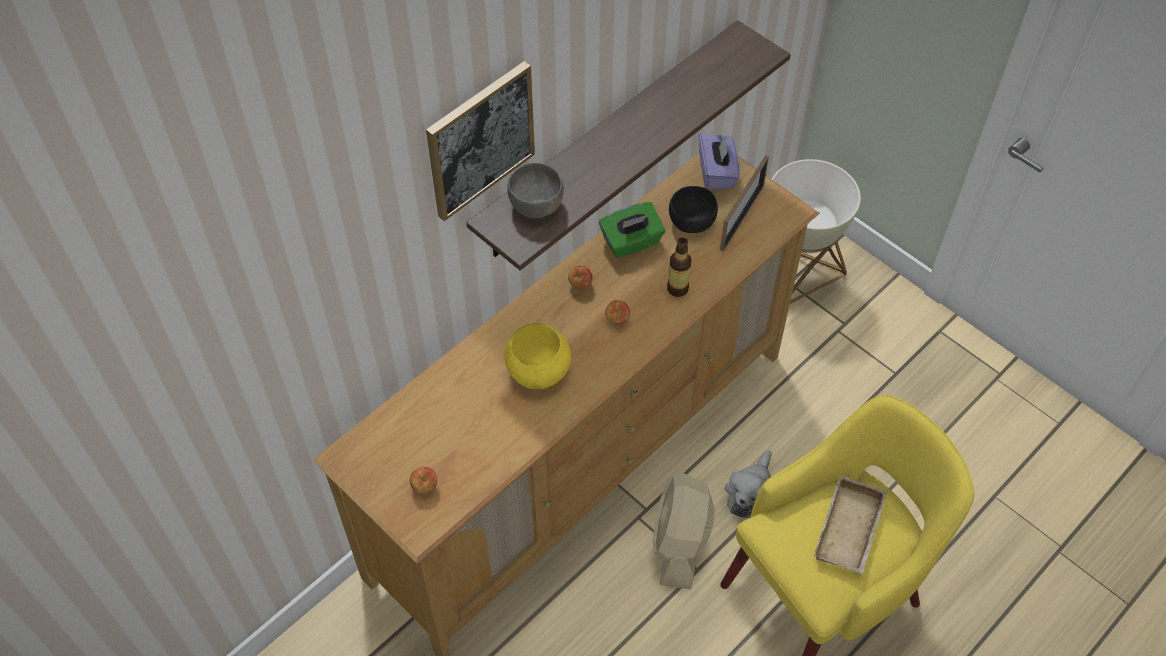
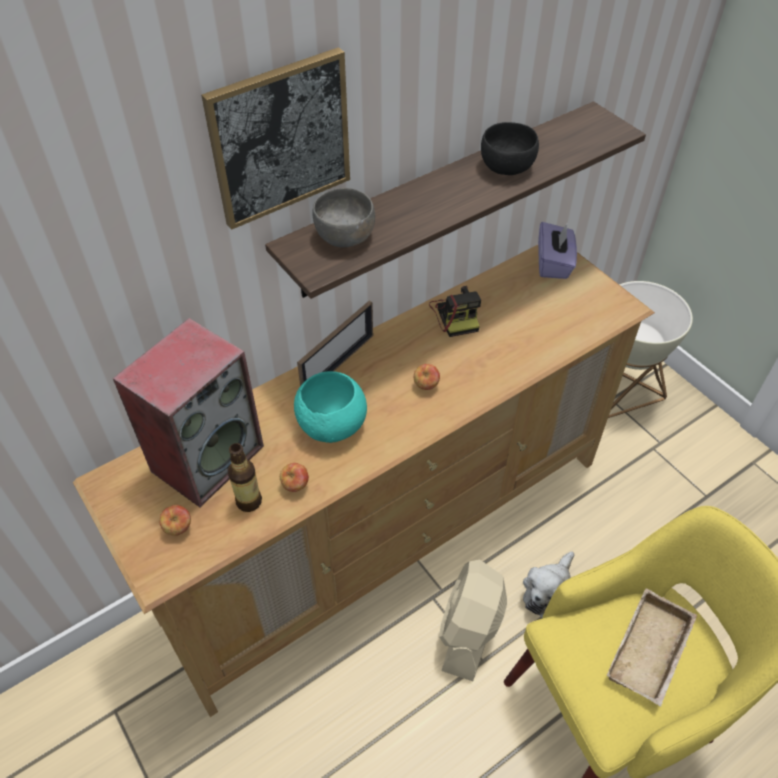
camera: 10 degrees right, 5 degrees down
yellow bowl [504,323,571,389] -> turquoise bowl [294,371,367,443]
apple [568,265,593,290] -> apple moved to [280,463,309,492]
green tissue box [599,202,665,258] -> camera [429,286,481,337]
bottle [667,237,692,297] -> bottle moved to [228,443,262,512]
black bowl [669,186,718,233] -> black bowl moved to [481,122,539,175]
picture frame [720,156,769,251] -> picture frame moved to [297,301,373,386]
none -> speaker [113,318,264,507]

